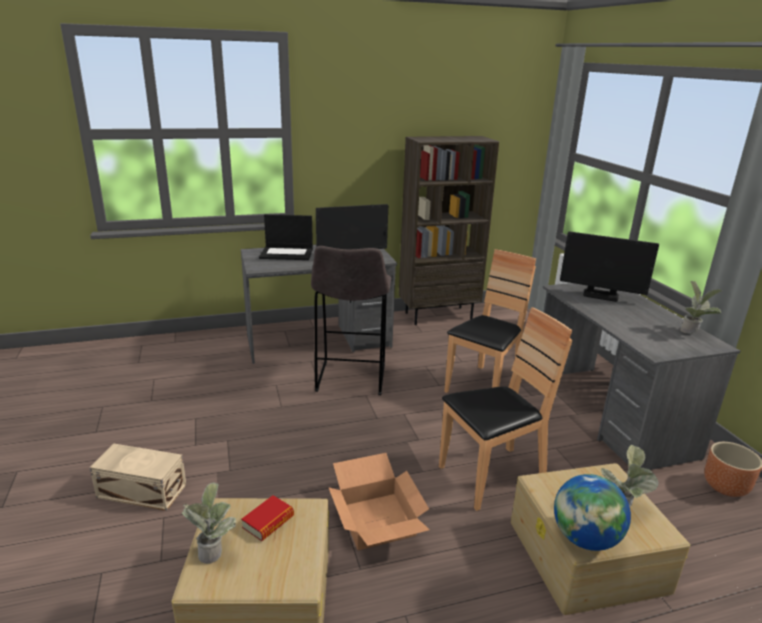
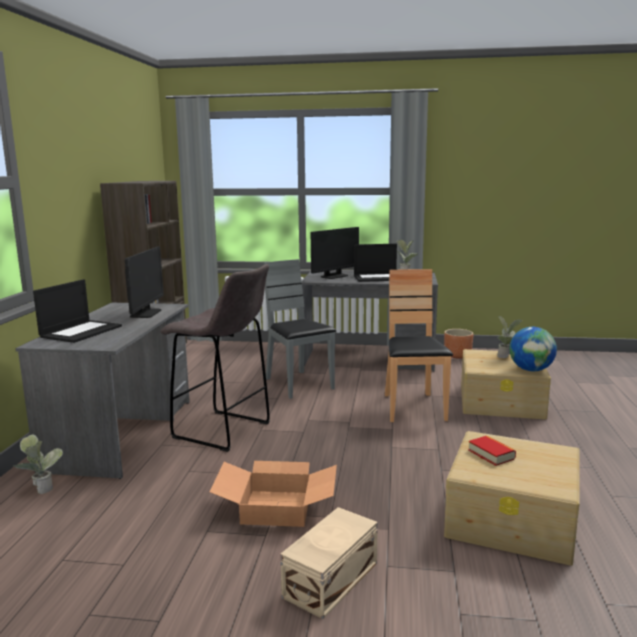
camera: 65 degrees left, 10 degrees down
potted plant [182,482,236,564] -> potted plant moved to [14,434,63,494]
cardboard box [328,453,430,550] -> cardboard box moved to [209,461,337,527]
brown chair [444,249,536,393] -> grey chair [264,259,336,399]
none -> laptop [354,244,397,282]

